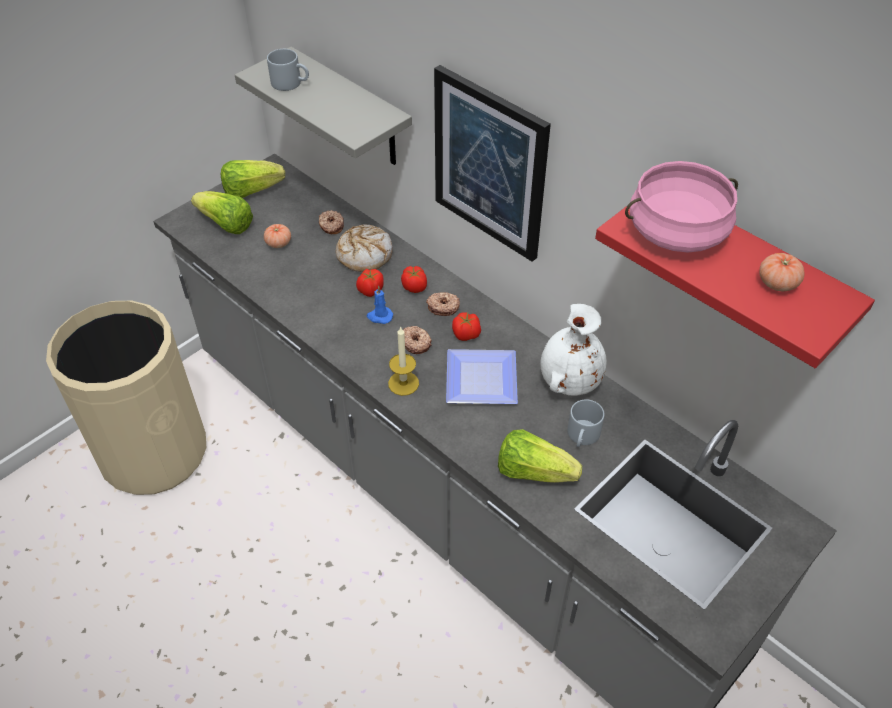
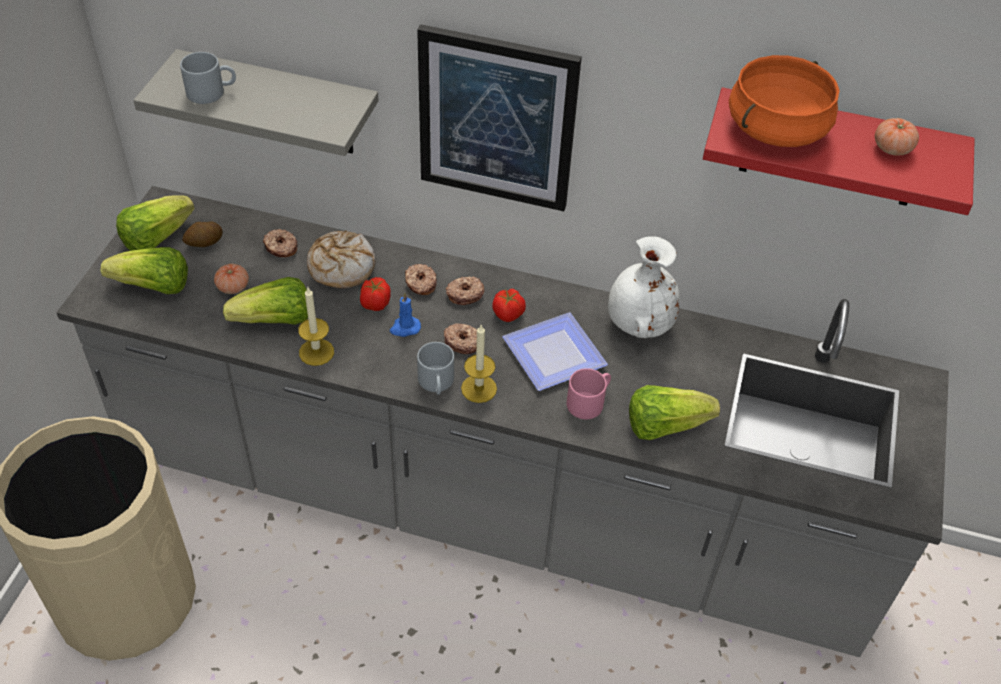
camera: 30 degrees left, 0 degrees up
tomato [401,266,427,293] -> donut [405,264,437,295]
grey mug [567,399,604,447] -> grey mug moved to [417,342,454,395]
pink cooking pot [625,161,738,252] -> orange cooking pot [729,55,840,147]
none -> potato [182,221,223,247]
none -> lettuce [223,277,308,325]
none -> candle [298,288,334,366]
none -> pink mug [567,368,611,419]

